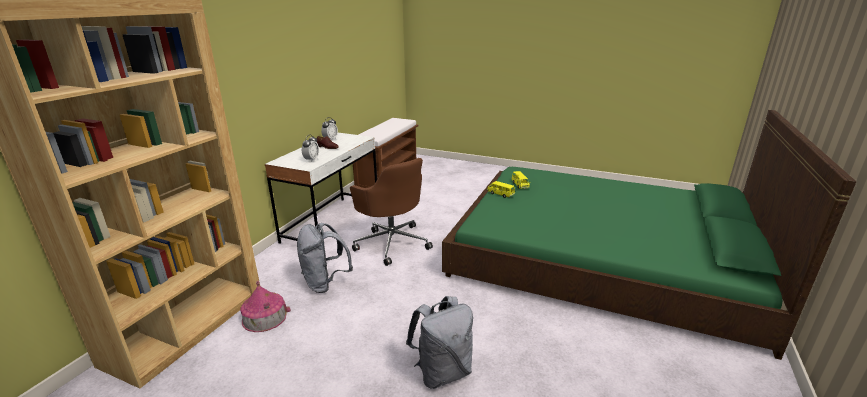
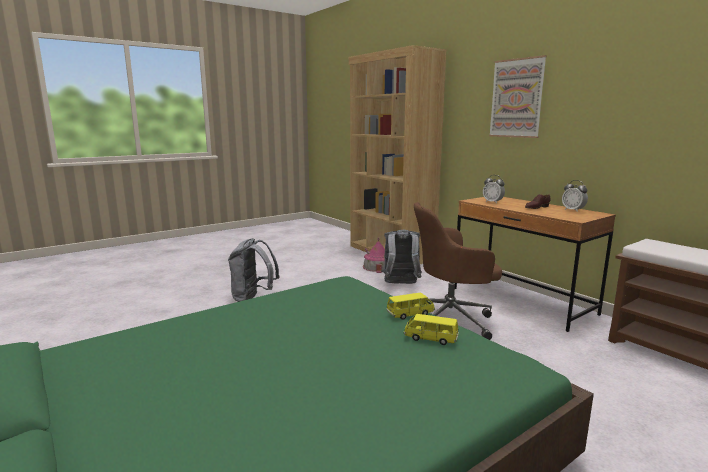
camera: 120 degrees right, 10 degrees down
white desk [265,133,377,244] -> brown desk [455,197,616,332]
none -> picture [489,55,547,138]

